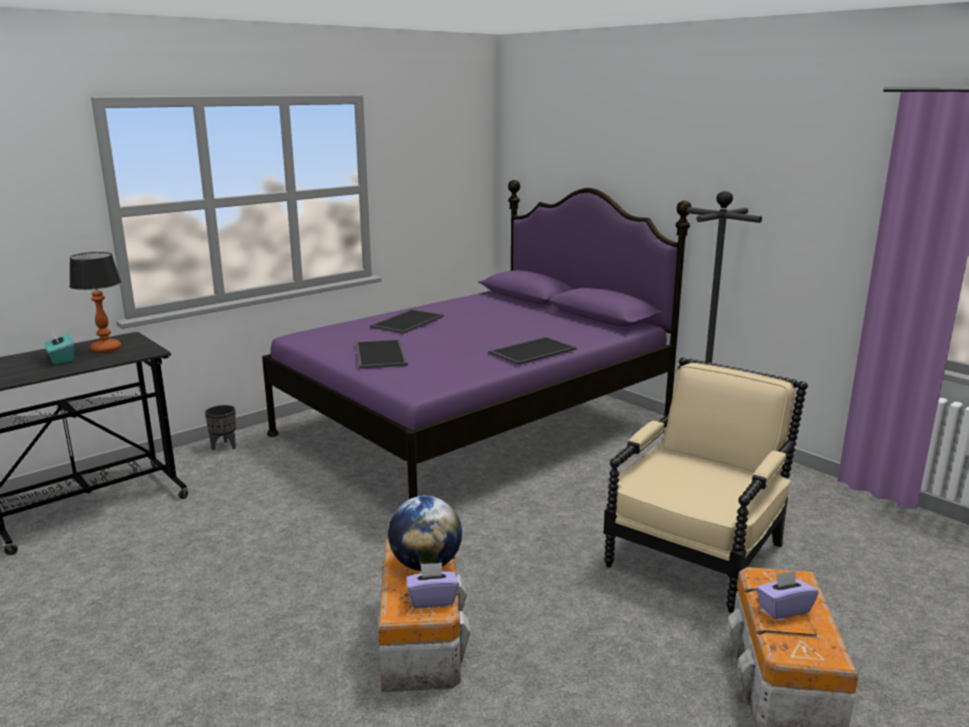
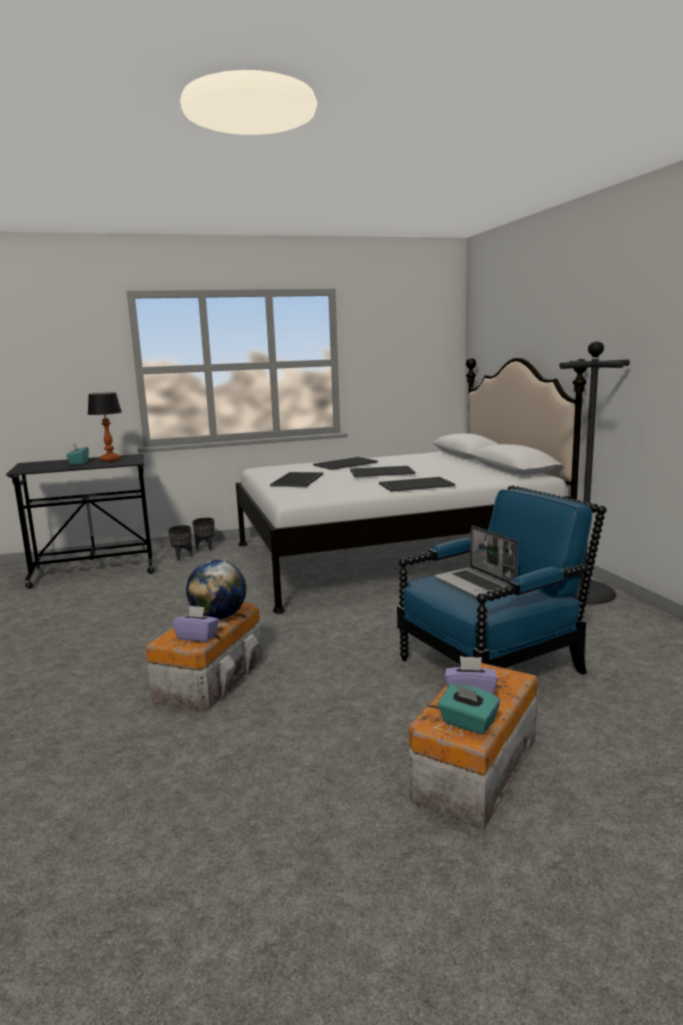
camera: 25 degrees right, 5 degrees down
purple bed [262,180,692,499] -> white bed [236,357,587,613]
beige armchair [603,357,808,613] -> blue armchair [397,485,607,675]
none -> black planter [168,525,193,561]
none -> tray [350,466,415,477]
none -> laptop [434,525,518,597]
none -> turquoise tissue box [438,684,500,735]

